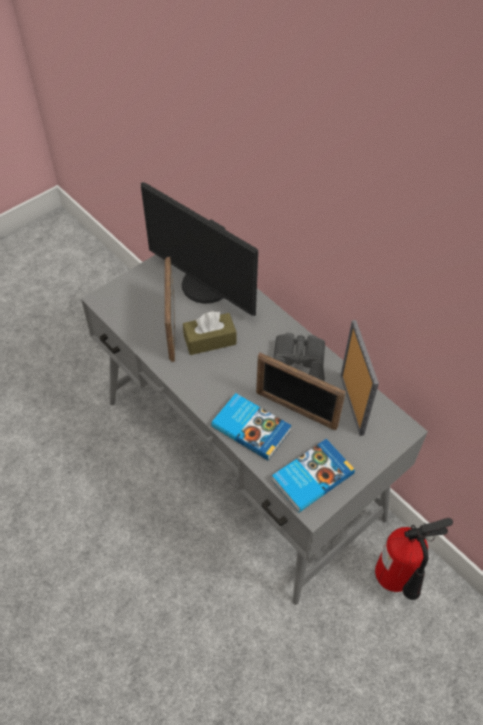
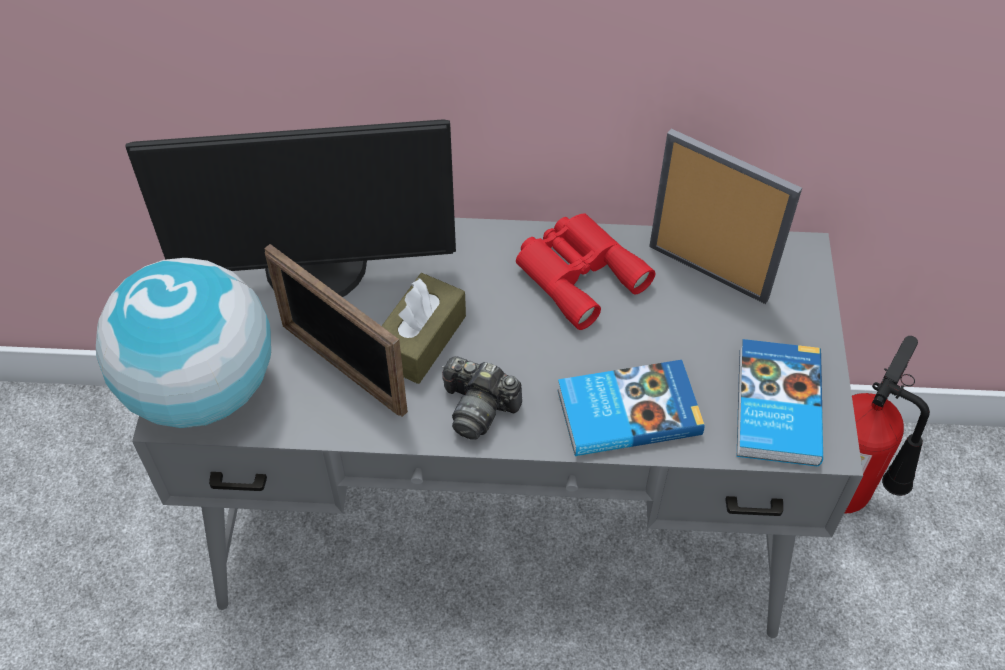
camera: 45 degrees left, 0 degrees up
picture frame [256,353,346,430] -> none
grey binoculars [273,333,325,381] -> red binoculars [516,214,655,330]
none -> globe [96,258,271,428]
none -> camera [441,356,522,440]

